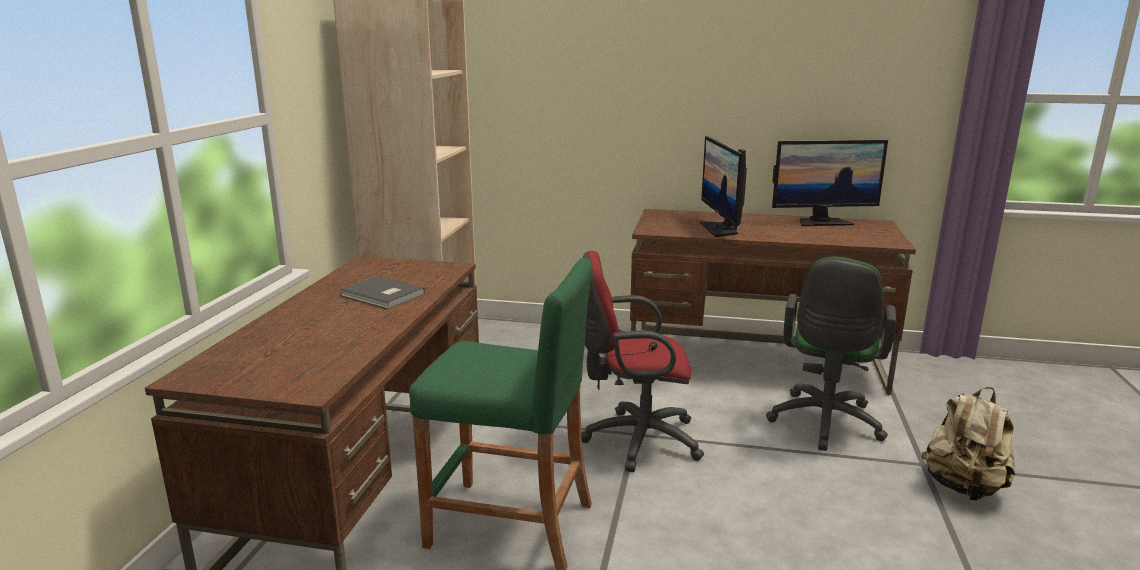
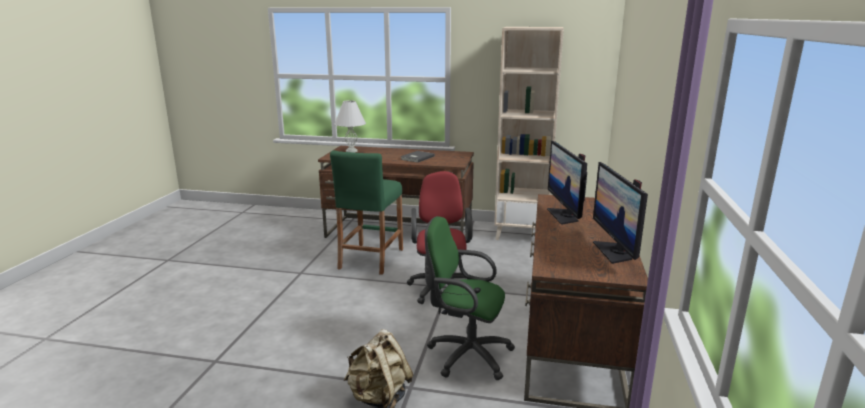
camera: 90 degrees right, 0 degrees up
monitor [700,136,747,237] -> monitor turned 90 degrees counterclockwise [547,141,587,225]
none -> white table lamp [335,100,366,153]

